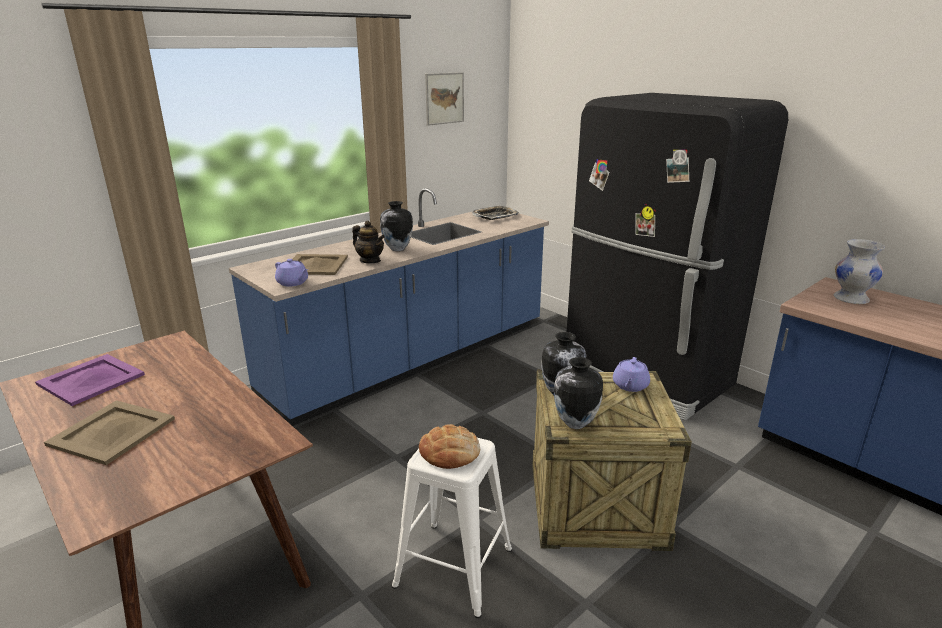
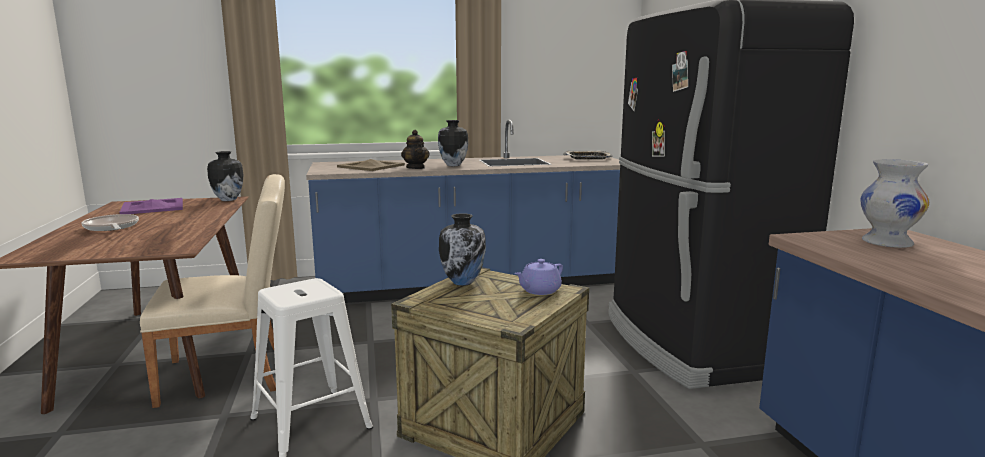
camera: 30 degrees right, 10 degrees down
beige tray [44,400,175,465] -> frying pan [81,214,139,231]
purple teapot [275,259,308,286] -> none
bread [419,424,480,469] -> none
picture [425,72,464,126] -> none
vase [554,357,603,429] -> vase moved to [207,151,244,201]
none -> beige chair [140,174,285,408]

